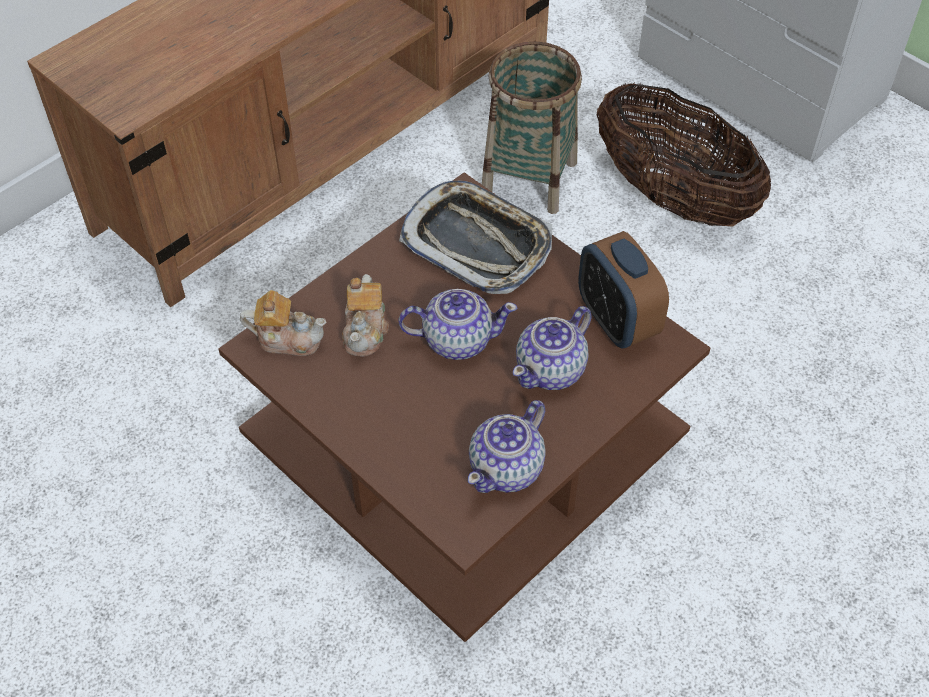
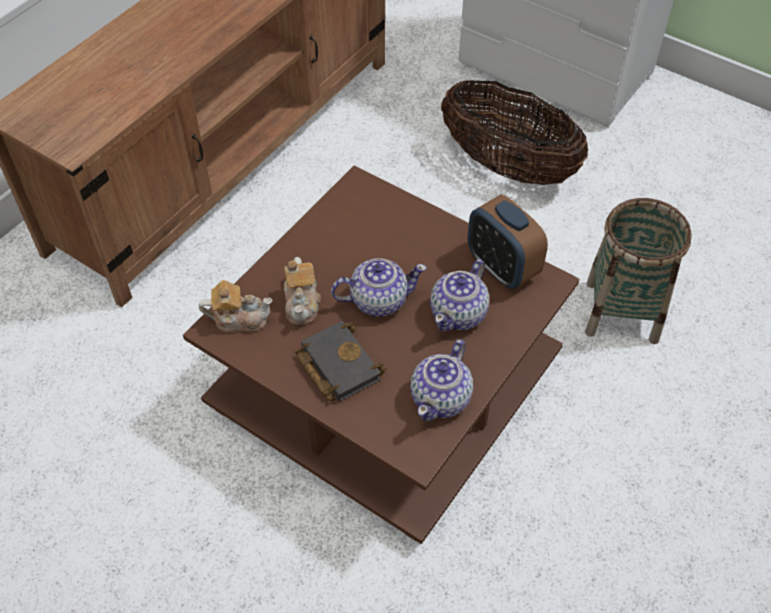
camera: 10 degrees left, 0 degrees up
tray [399,180,552,294] -> none
basket [482,42,582,214] -> basket moved to [585,198,692,344]
none -> black book [295,321,386,402]

